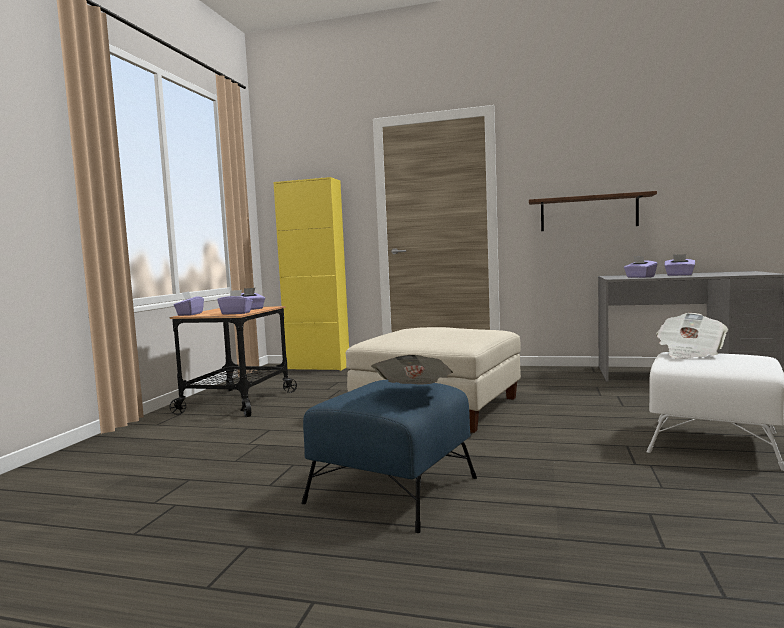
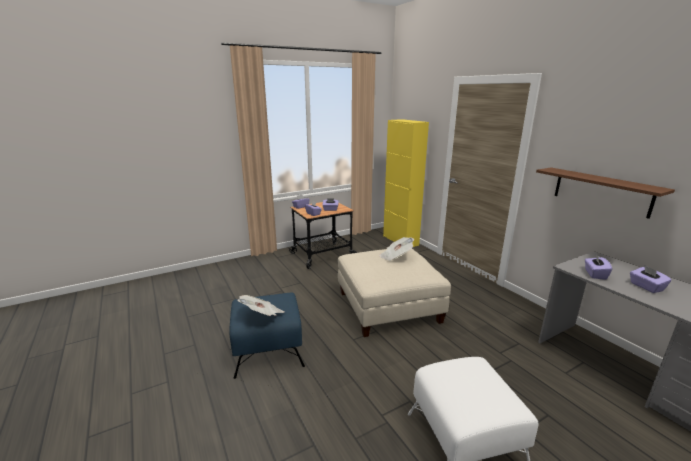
camera: 45 degrees right, 15 degrees up
newspaper [656,313,728,359] -> newspaper moved to [379,237,414,261]

